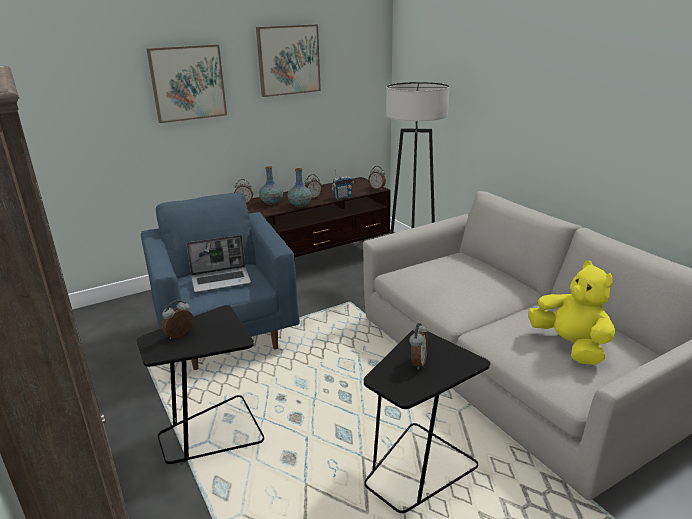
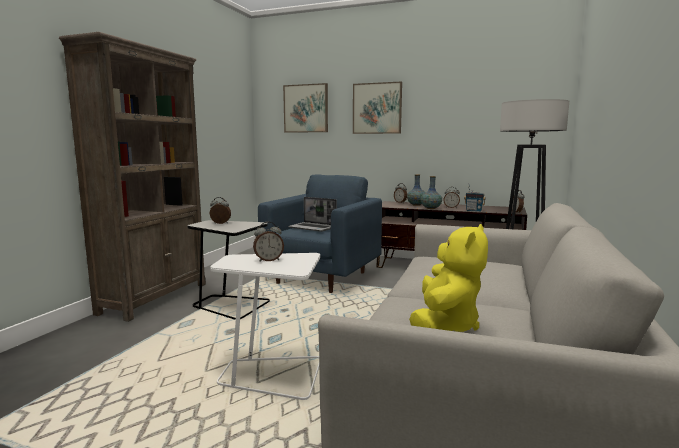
camera: 50 degrees right, 15 degrees down
picture [256,24,321,97] -> picture moved to [283,83,328,133]
black side table [364,330,490,513] -> white side table [210,253,320,400]

